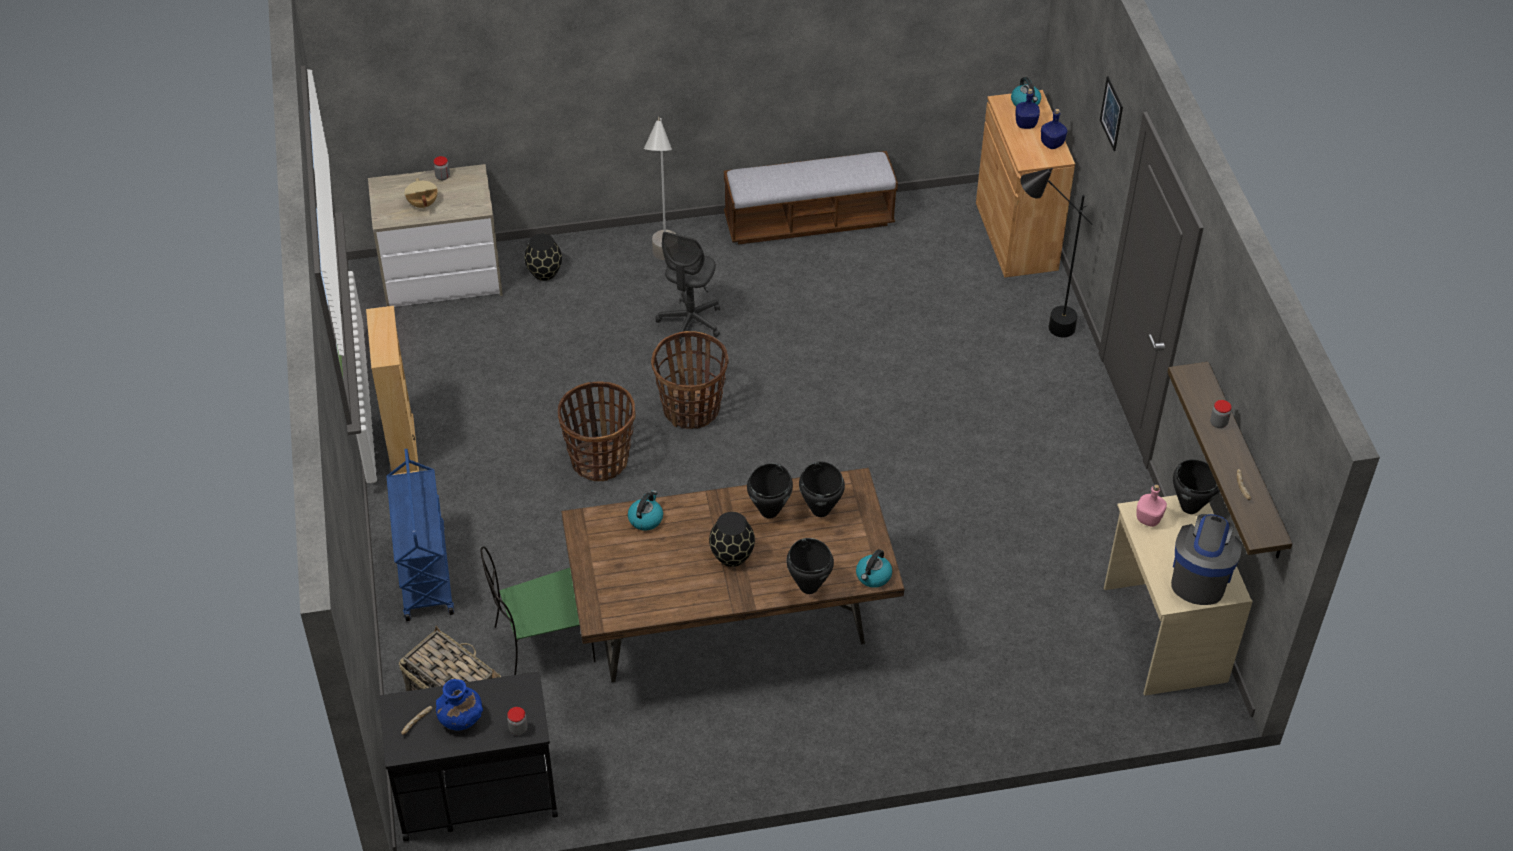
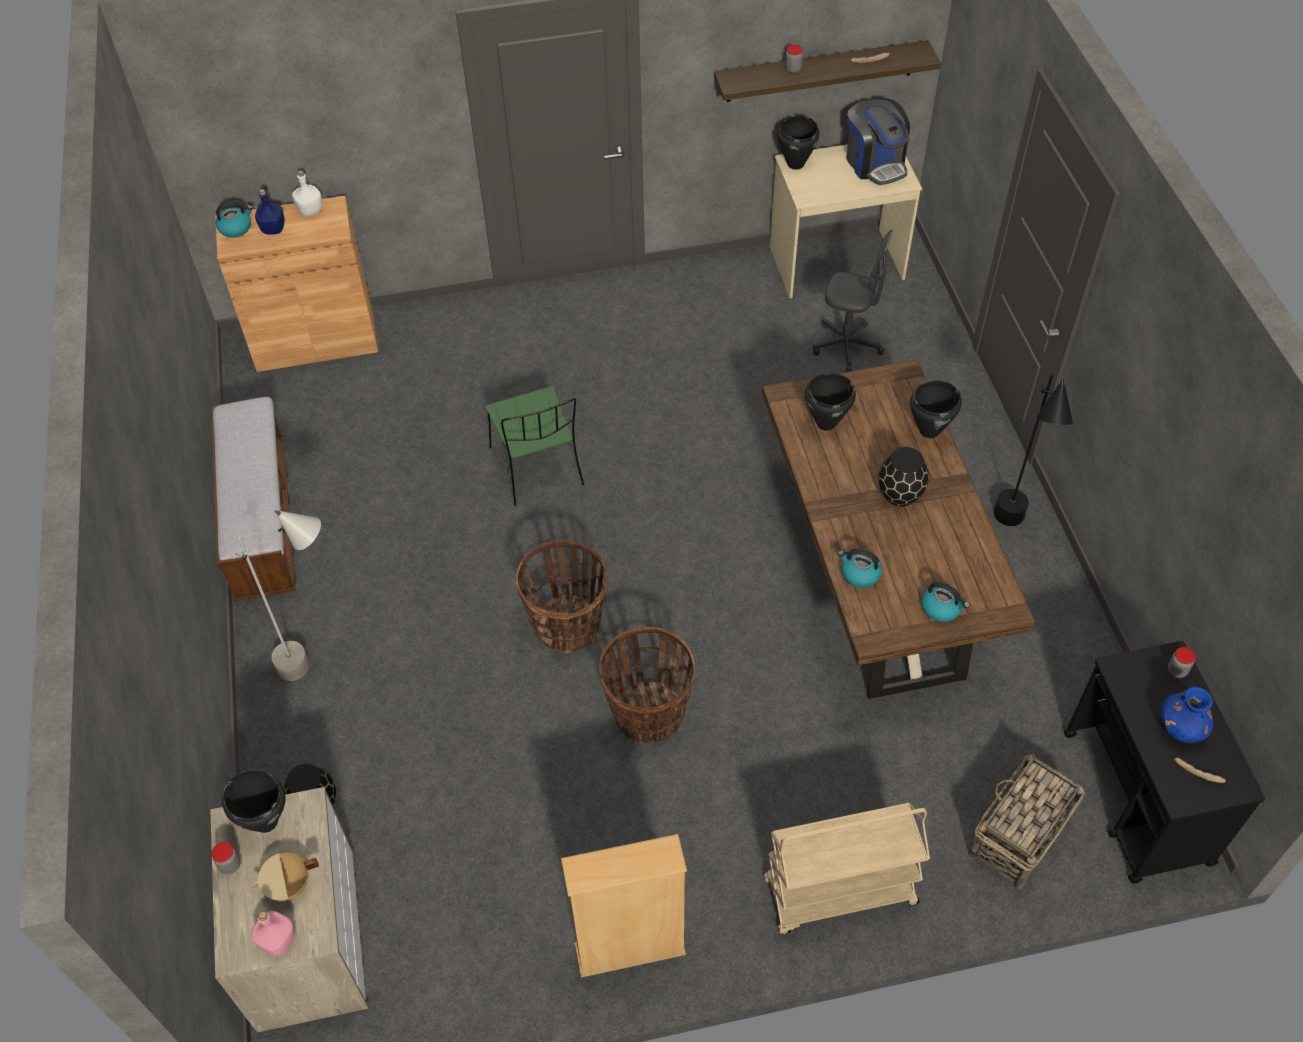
camera: 90 degrees left, 5 degrees up
blue cart [386,449,454,621] -> beige cart [764,803,930,934]
green chair [480,547,596,675] -> green chair moved to [485,386,584,506]
grey office chair [655,232,720,345] -> grey office chair moved to [813,230,893,372]
black cooking pot [747,463,793,519] -> black cooking pot moved to [222,770,286,833]
kettle [856,549,892,588] -> kettle moved to [921,582,970,622]
black floor lamp [1020,168,1092,338] -> black floor lamp moved to [993,374,1073,526]
blue bottle [1041,109,1067,149] -> white bottle [292,170,322,217]
picture [1100,76,1123,151] -> none
pink bottle [1136,484,1167,527] -> pink bottle moved to [251,911,295,956]
coffee machine [1171,514,1242,605] -> coffee machine turned 135 degrees counterclockwise [847,98,910,185]

